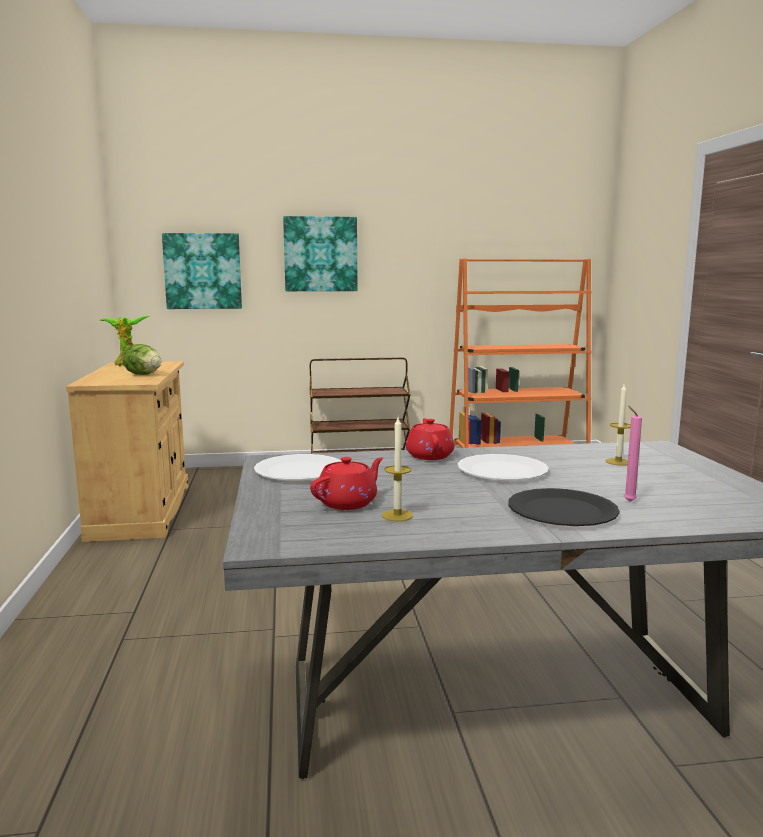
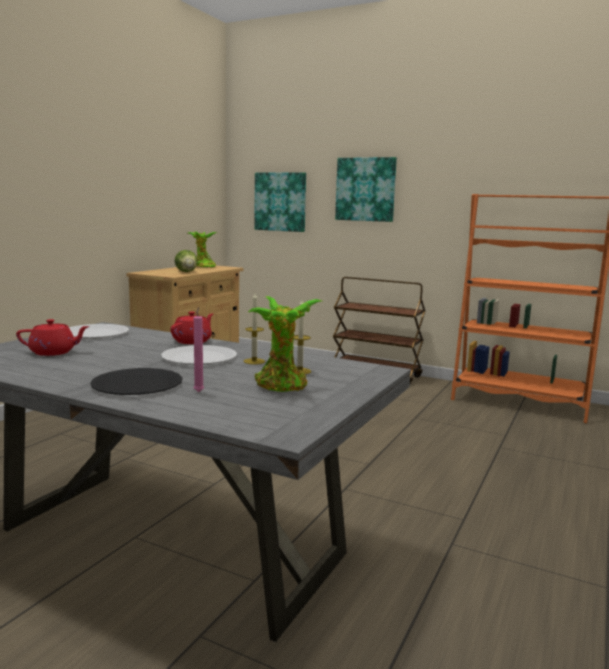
camera: 35 degrees right, 0 degrees up
candle [382,417,413,521] -> candle moved to [243,293,265,365]
none -> potted plant [248,296,322,392]

